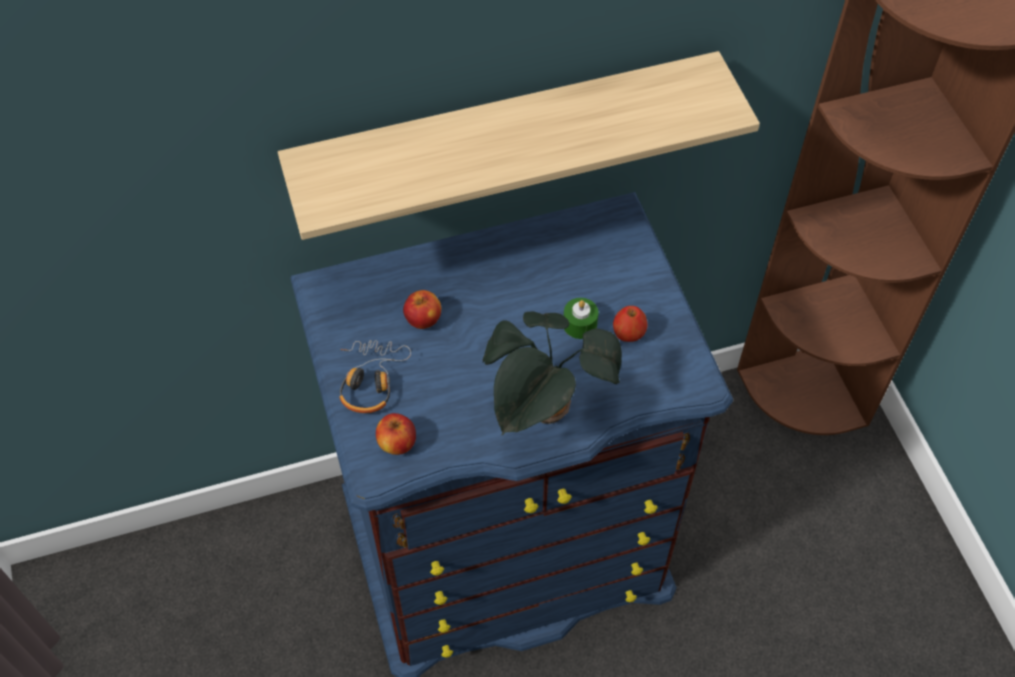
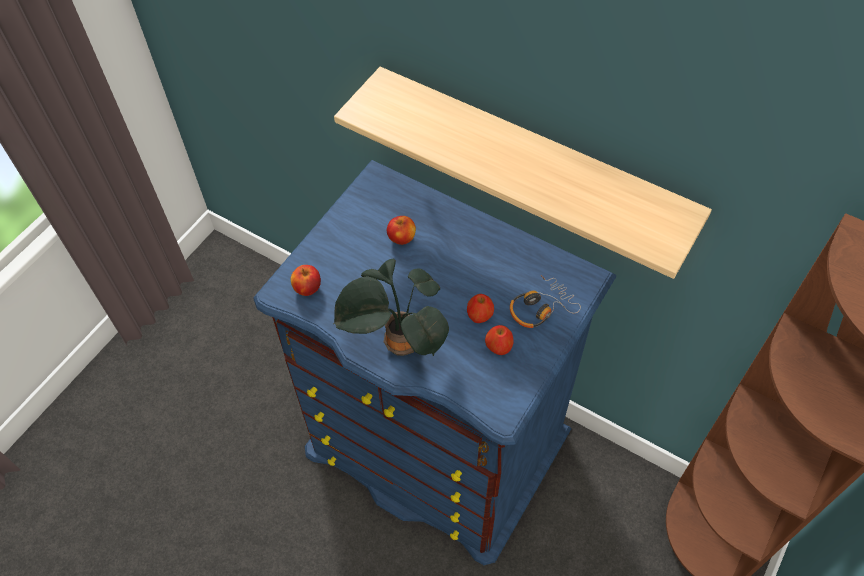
camera: 50 degrees right, 0 degrees up
headphones [339,340,411,413] -> headphones moved to [510,275,581,328]
green candle [564,298,598,339] -> apple [467,294,494,323]

